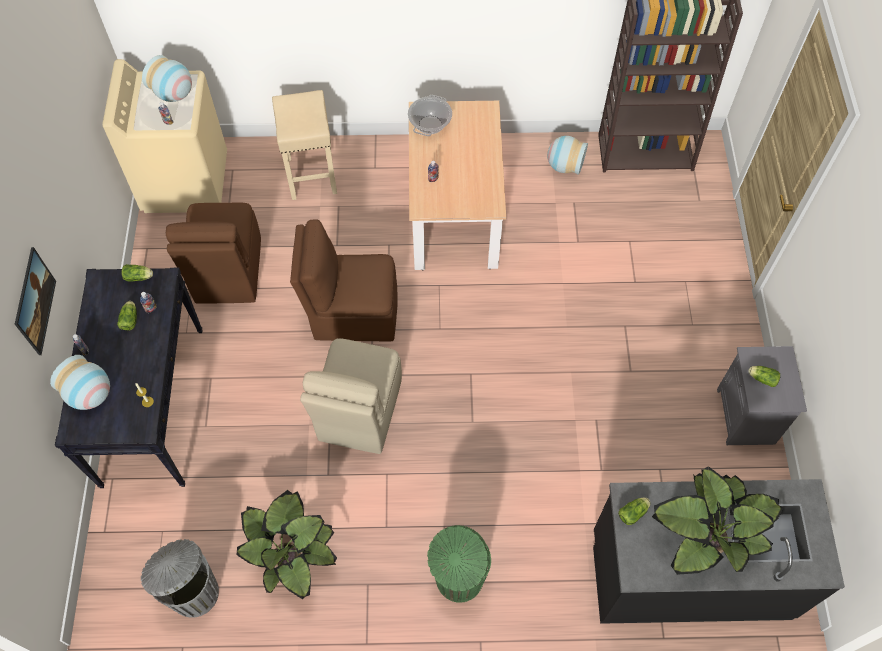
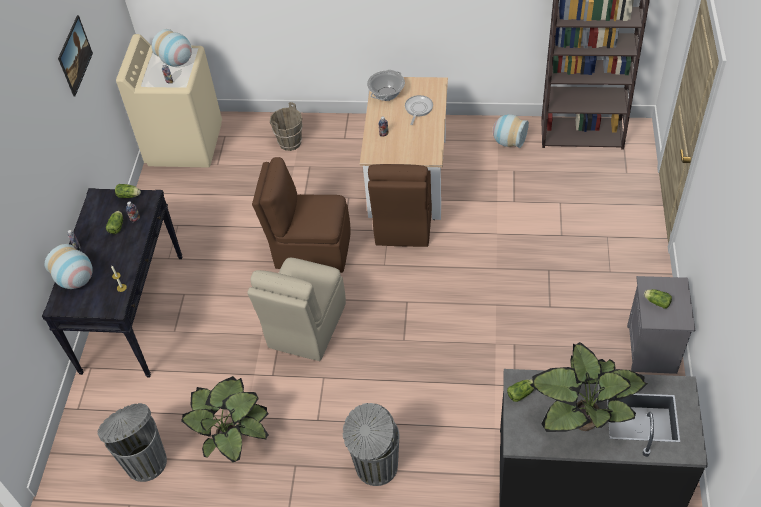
camera: 10 degrees right, 10 degrees down
picture [15,247,56,355] -> picture moved to [58,15,93,96]
brown chair [166,203,261,304] -> brown chair moved to [368,164,432,247]
beige stool [272,90,337,200] -> brown bucket [270,102,303,151]
green trash can [427,525,491,603] -> grey trash can [343,403,400,486]
none -> frying pan [405,95,433,125]

